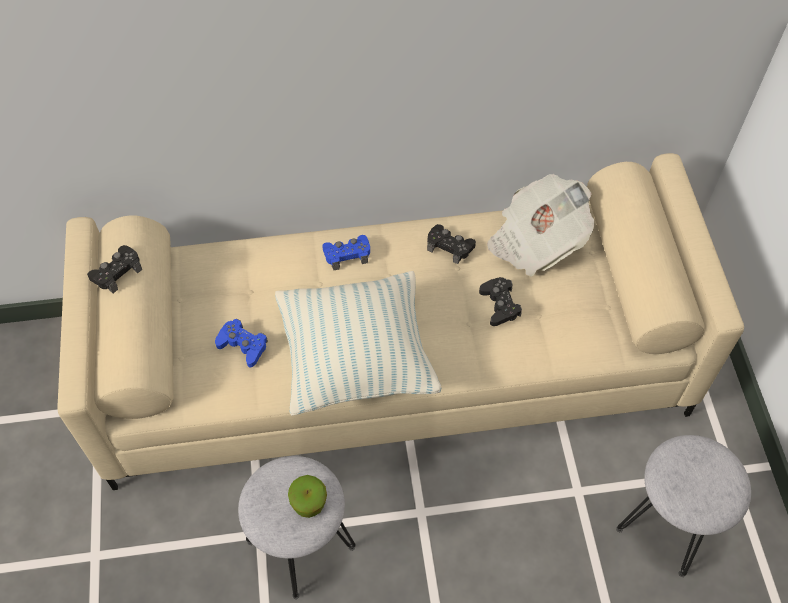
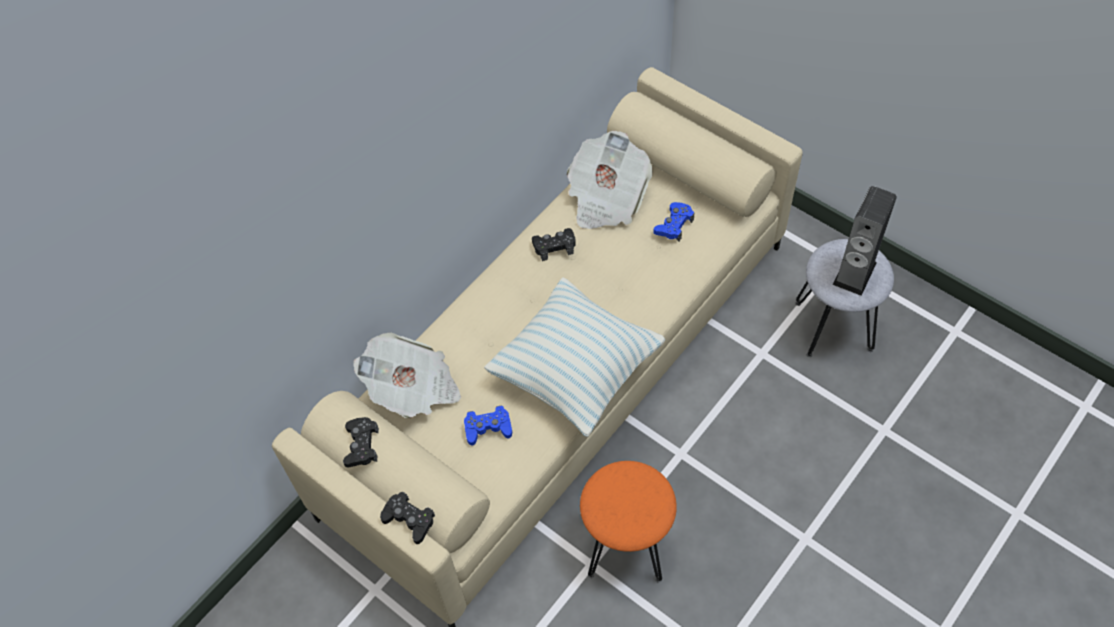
camera: 40 degrees left, 0 degrees up
grey stool [238,456,356,599] -> orange stool [580,461,677,583]
apple [288,475,327,518] -> none
blue game controller [322,235,370,270] -> blue game controller moved to [654,202,694,242]
black game controller [479,277,522,326] -> black game controller moved to [380,492,435,544]
none -> newspaper [353,332,461,418]
none -> speaker [833,186,897,296]

